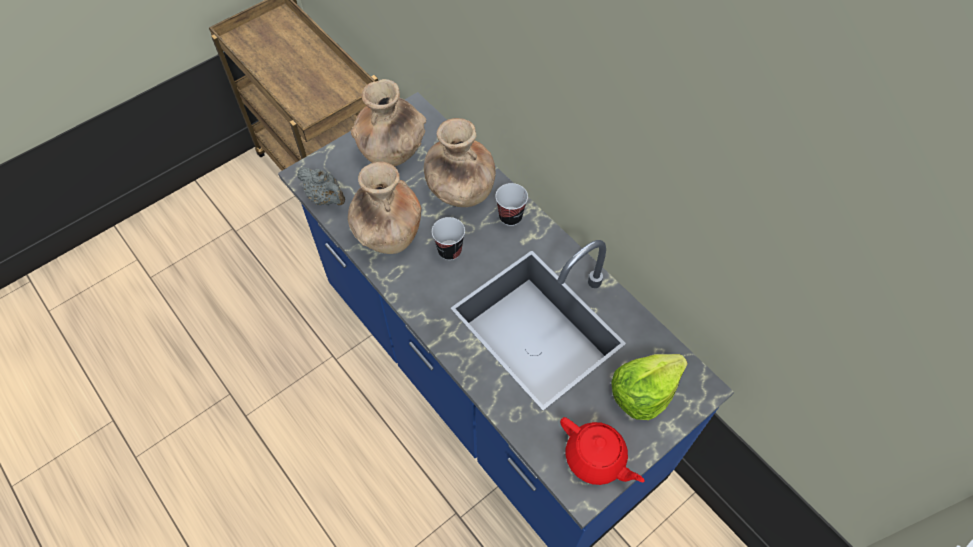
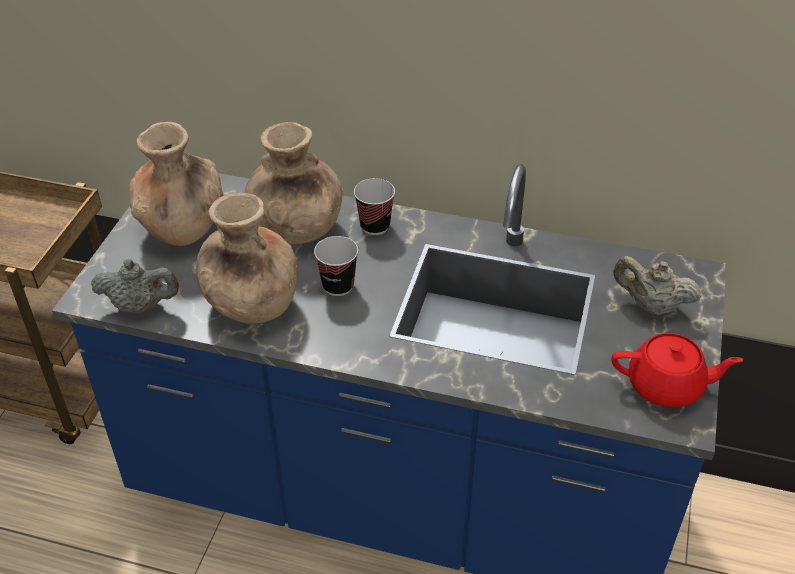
camera: 35 degrees left, 15 degrees down
lettuce [611,354,688,420] -> beige teapot [613,256,702,316]

